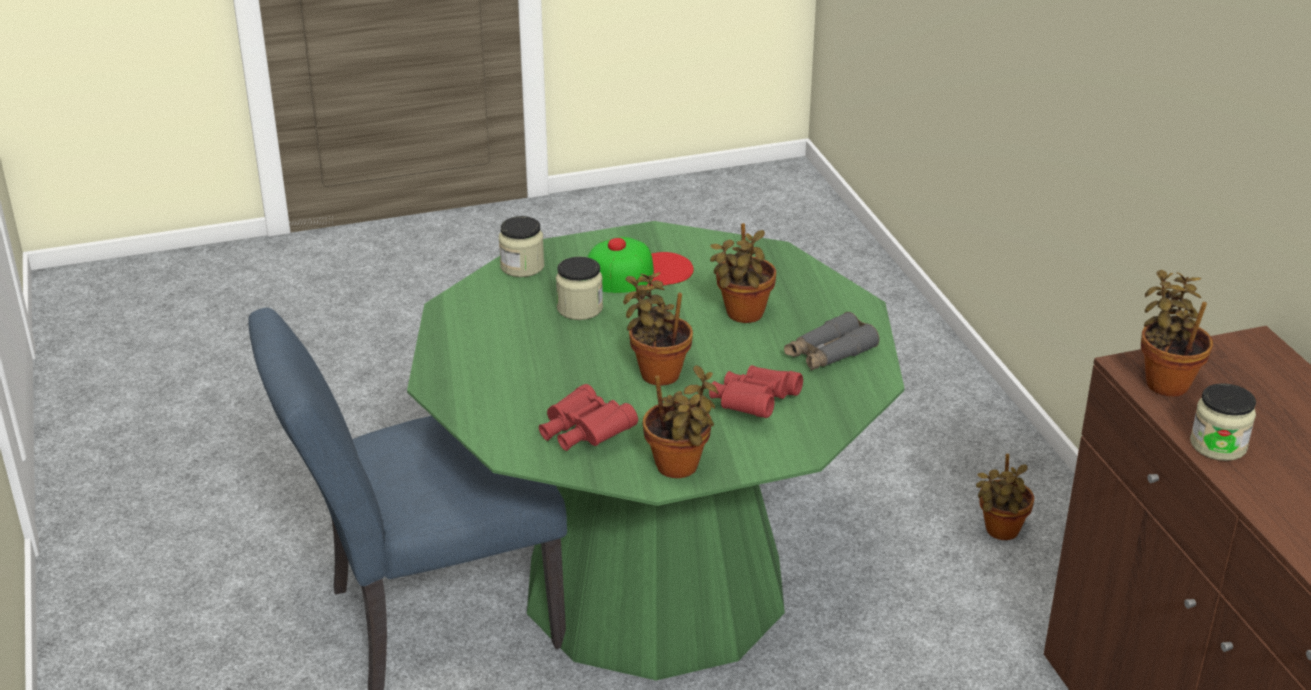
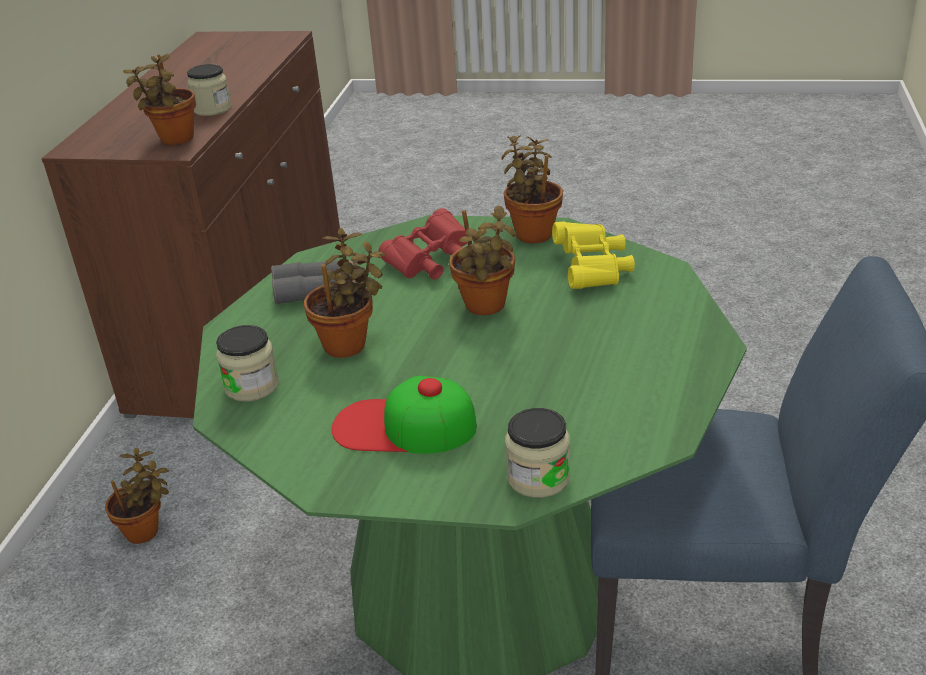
camera: 150 degrees left, 0 degrees up
red binoculars [539,384,638,451] -> yellow binoculars [552,221,635,289]
jar [556,257,603,320] -> jar moved to [216,325,279,402]

